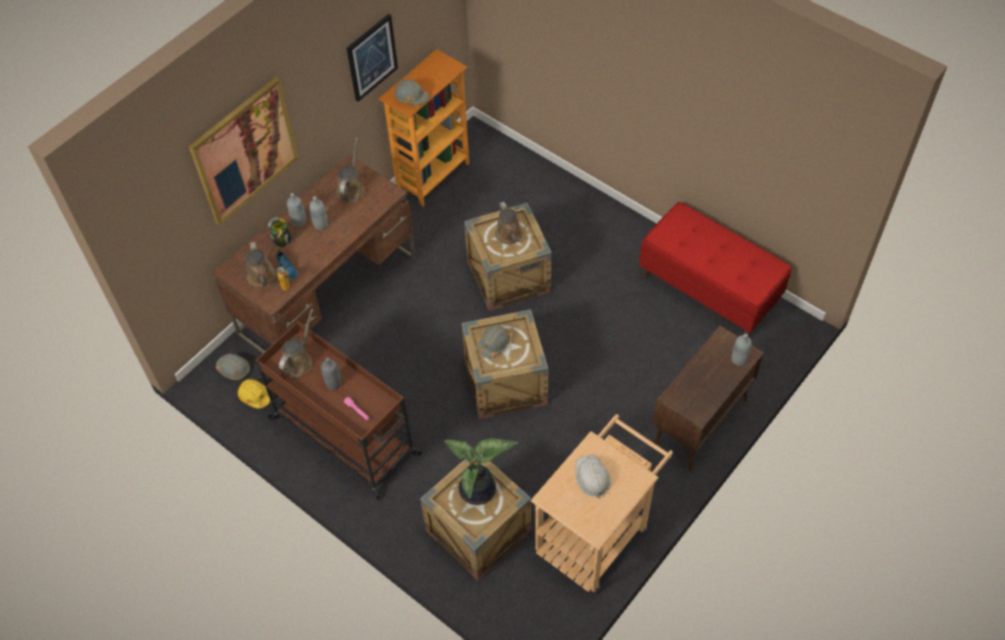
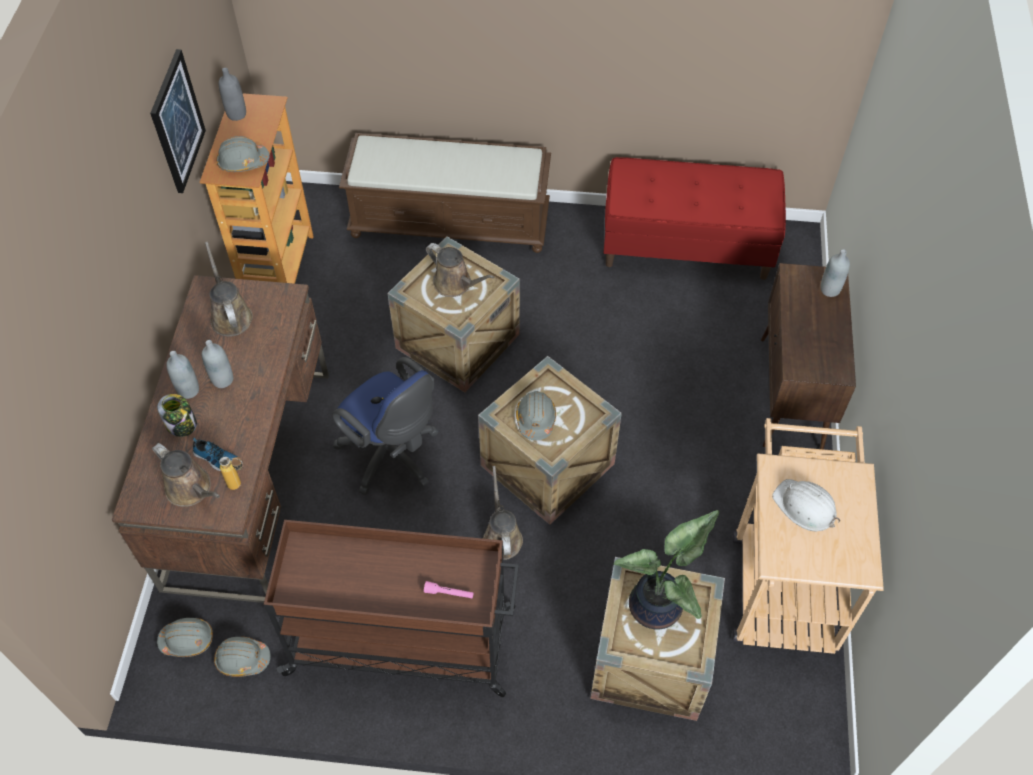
camera: 35 degrees left, 0 degrees up
picture [189,77,299,225] -> none
yellow hard hat [237,379,270,409] -> grey hard hat [214,637,271,677]
brown watering can [279,309,314,377] -> brown watering can moved to [483,466,523,560]
grey bottle [321,358,341,390] -> grey bottle moved to [219,68,246,121]
none -> blue office chair [332,357,438,495]
none -> brown bench [339,133,551,253]

